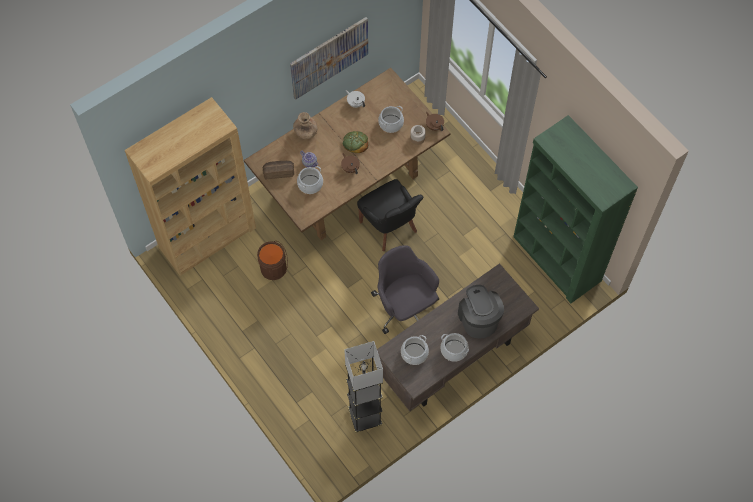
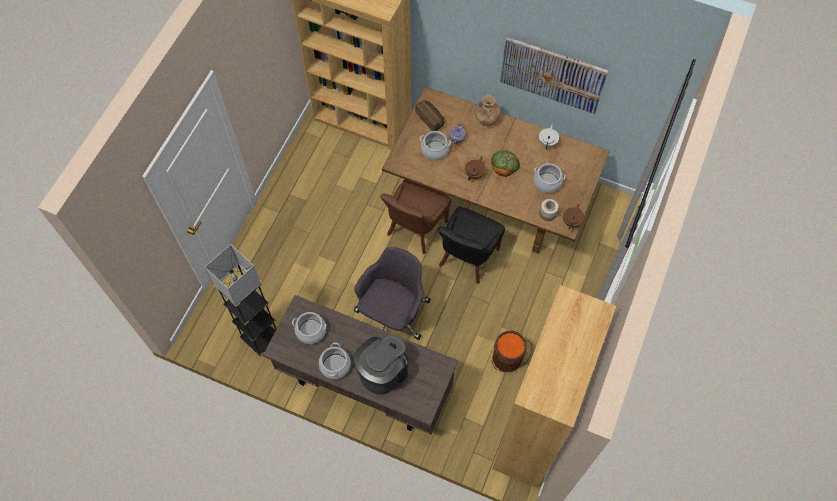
camera: 60 degrees right, 0 degrees up
brown bucket [257,241,288,280] -> brown bucket moved to [492,331,532,372]
green bookcase [513,115,638,303] -> brown bookcase [492,285,616,488]
none -> brown chair [380,179,451,254]

